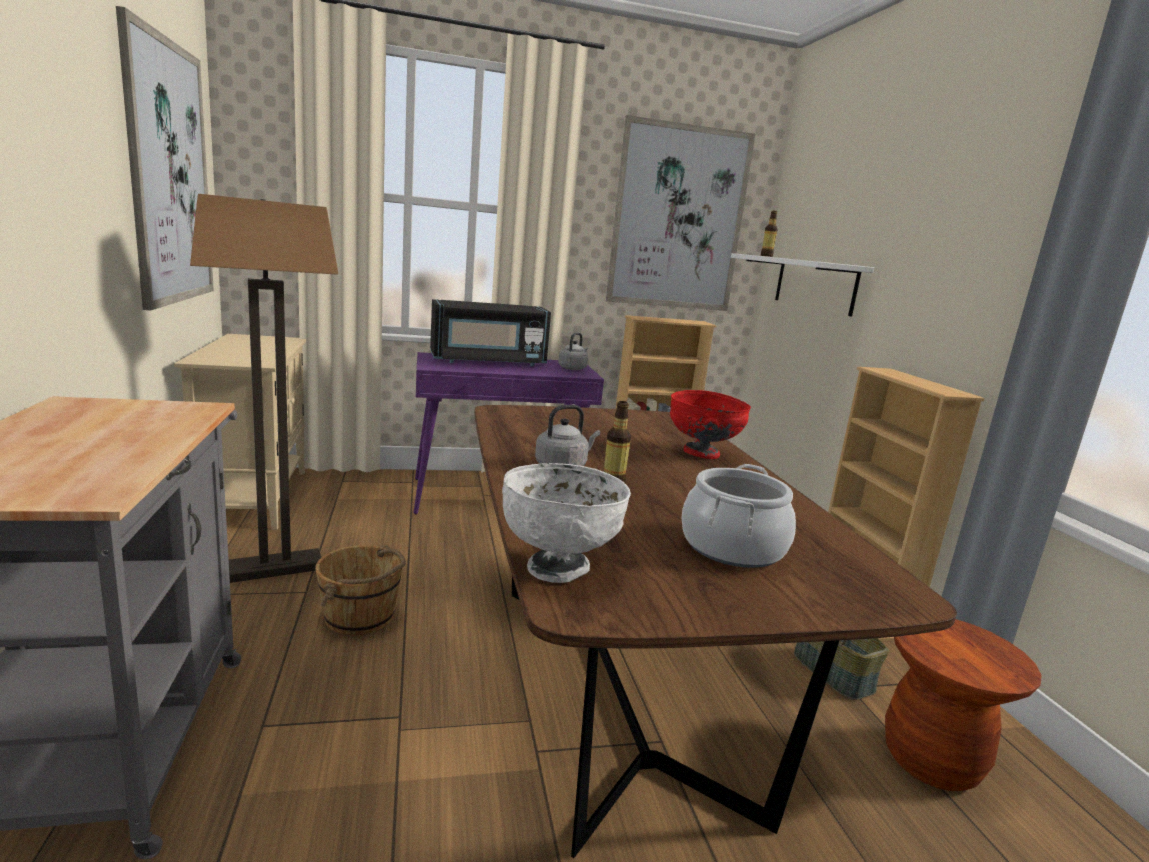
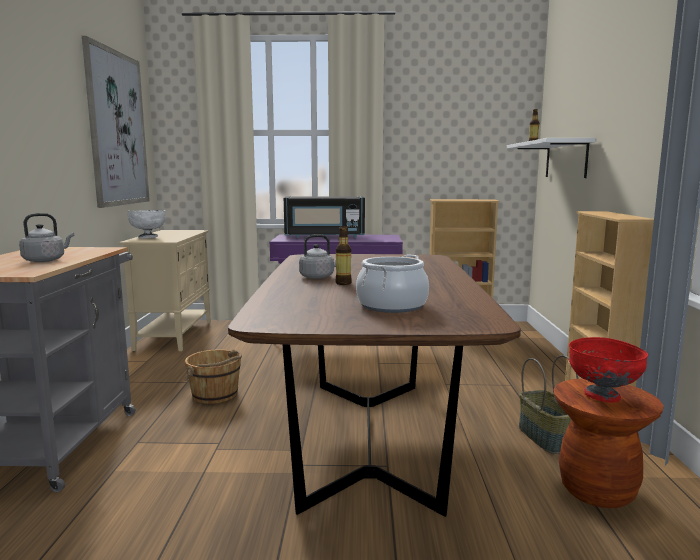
camera: 15 degrees right, 5 degrees down
floor lamp [190,194,339,583] -> none
white bowl [502,463,631,583] -> white bowl moved to [127,210,166,238]
grey kettle [558,333,588,370] -> grey kettle moved to [19,213,74,262]
picture [606,115,755,311] -> none
red bowl [670,390,751,459] -> red bowl moved to [569,337,648,403]

